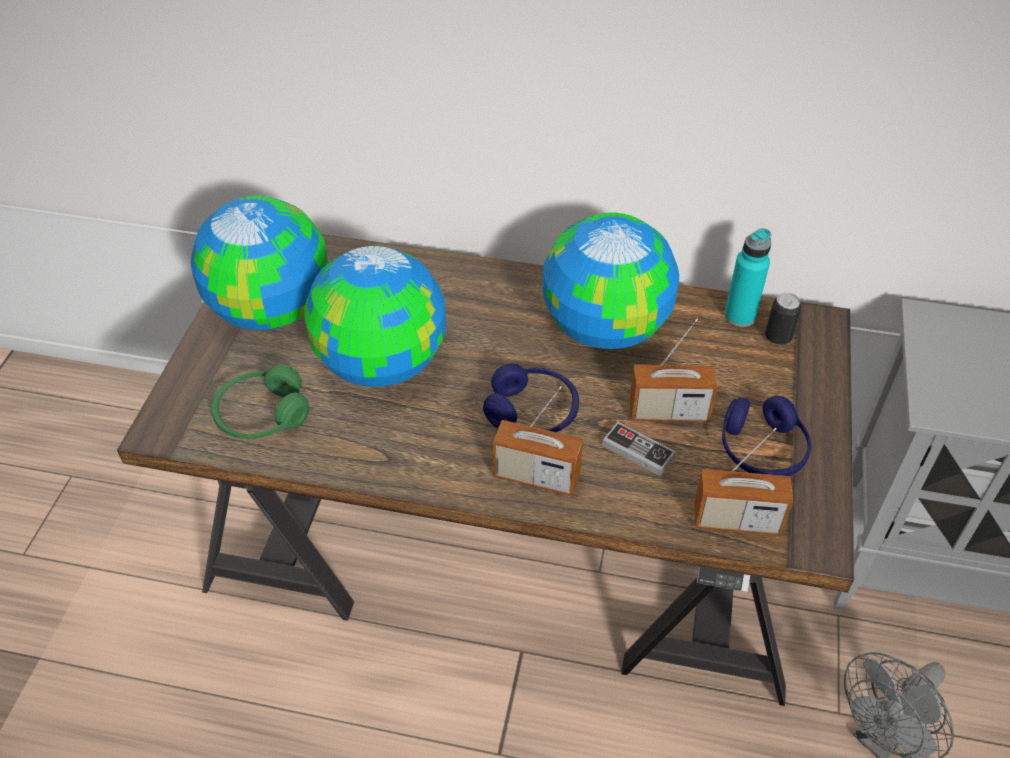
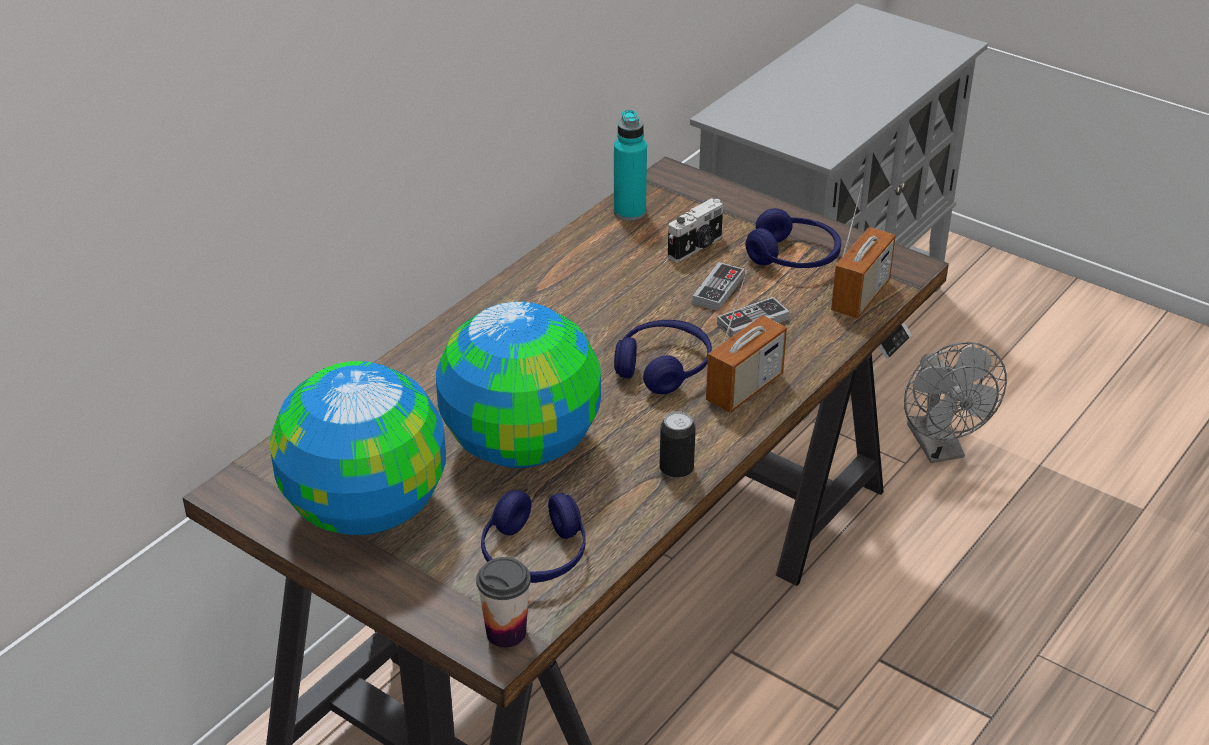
camera: 65 degrees left, 10 degrees down
green headphones [211,365,309,439] -> blue headphones [481,490,586,583]
globe [543,212,679,349] -> none
radio [629,319,718,422] -> game controller [692,262,744,311]
can [765,292,802,345] -> can moved to [659,411,696,479]
none -> cup [476,557,531,648]
none -> camera [668,198,723,262]

